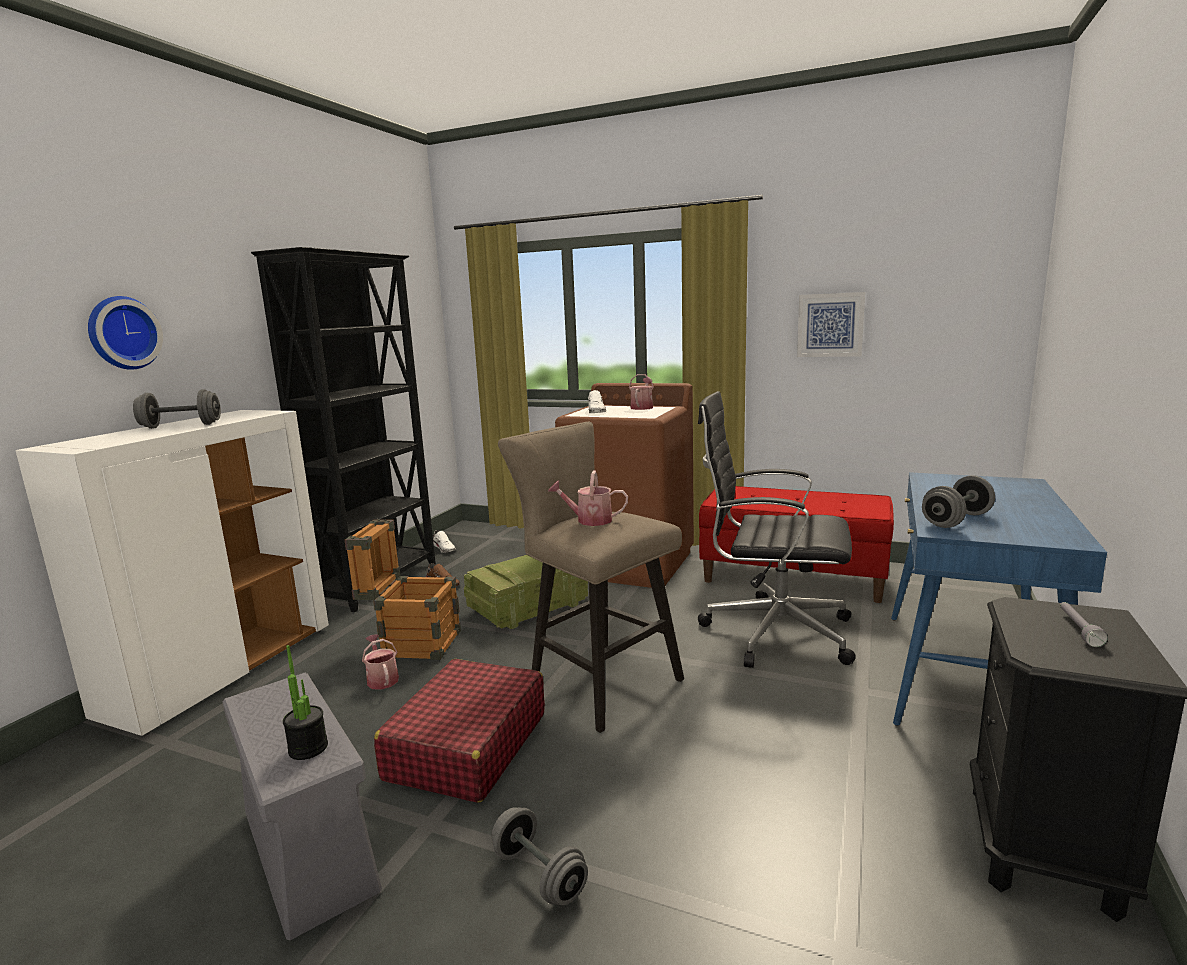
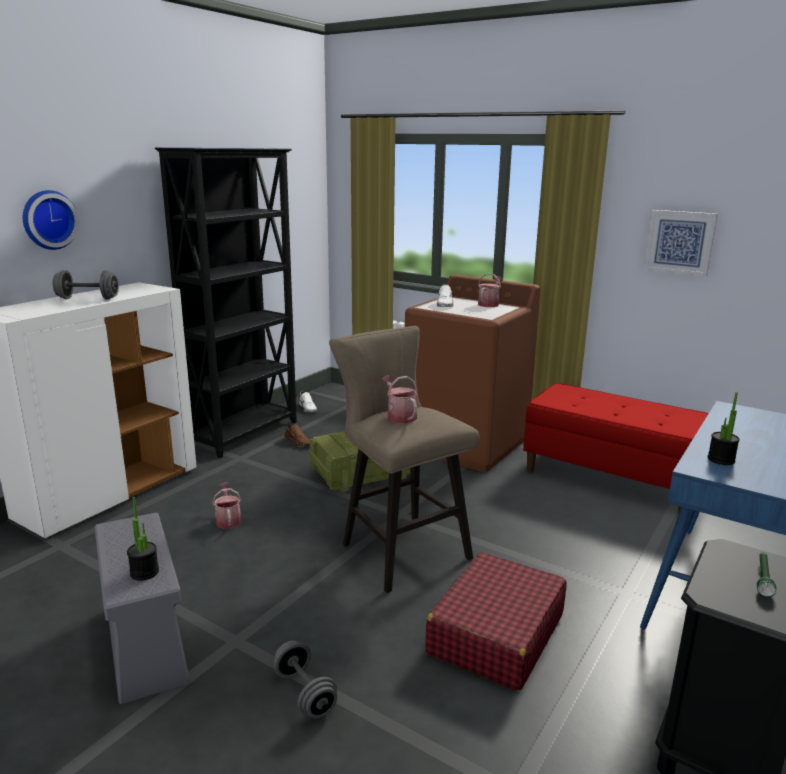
camera: 10 degrees right, 5 degrees up
crate [345,519,461,660] -> none
red suitcase [374,659,545,803] -> red suitcase moved to [425,552,567,691]
watering can [548,471,628,526] -> watering can turned 45 degrees clockwise [381,375,418,423]
black office chair [698,391,856,668] -> none
grey dumbbell [922,475,995,528] -> potted plant [708,392,740,465]
grey flashlight [1060,602,1108,647] -> green flashlight [757,553,776,597]

